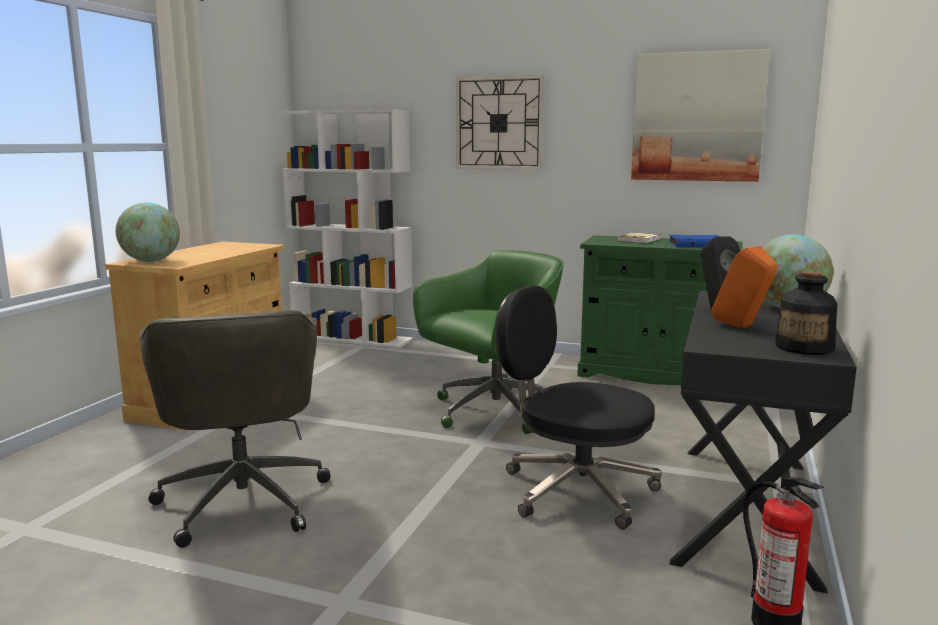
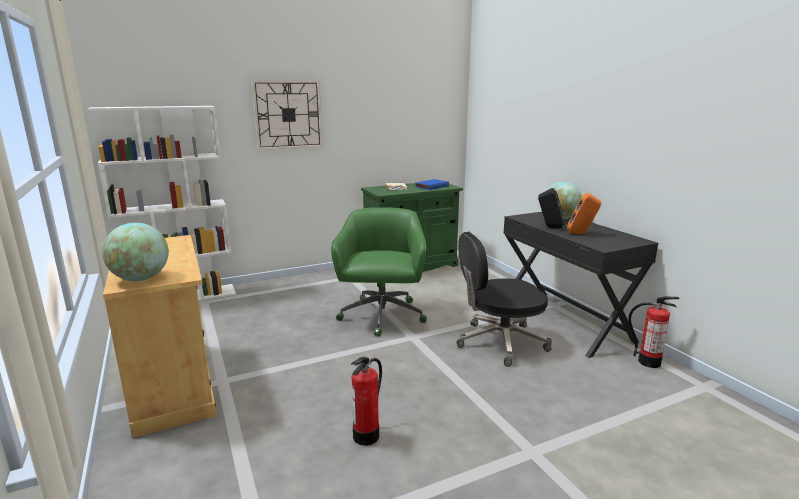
camera: 45 degrees left, 5 degrees up
grey office chair [139,310,331,548] -> fire extinguisher [351,357,382,446]
picture [631,49,770,182] -> none
bottle [775,271,837,355] -> none

